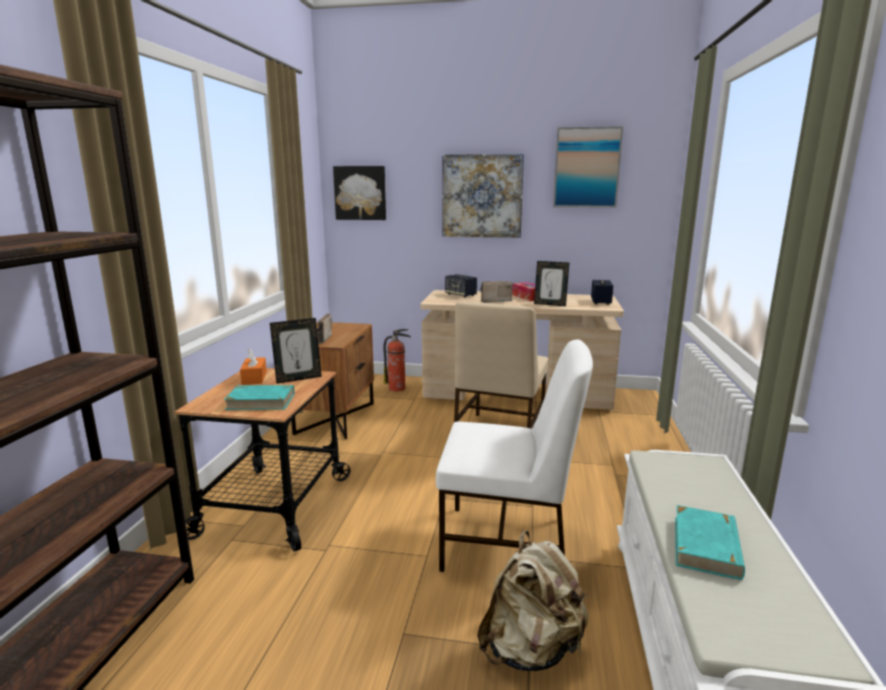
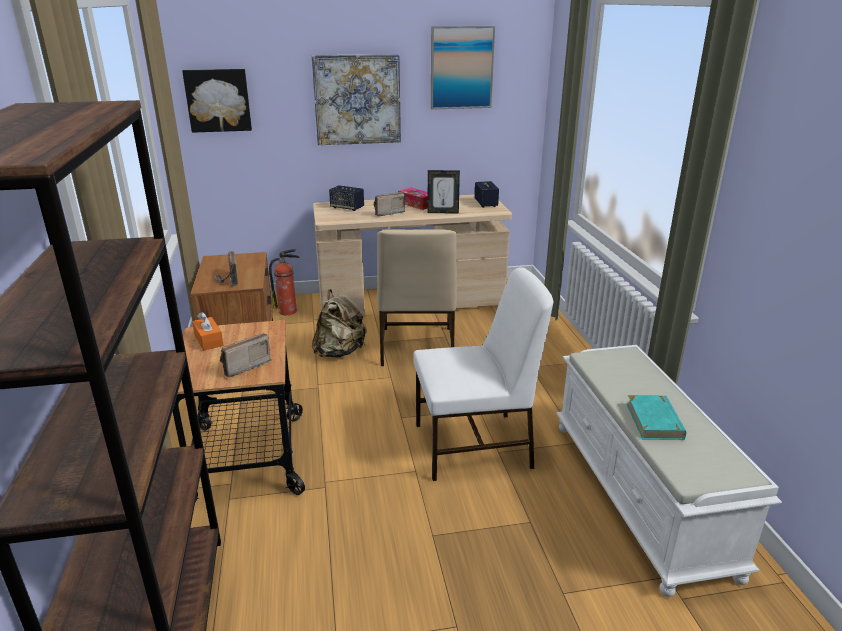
camera: 20 degrees left, 10 degrees up
turquoise book [224,385,294,410] -> radio [220,333,272,377]
picture frame [270,318,322,384] -> none
beige backpack [477,531,588,671] -> beige backpack moved to [312,289,367,358]

